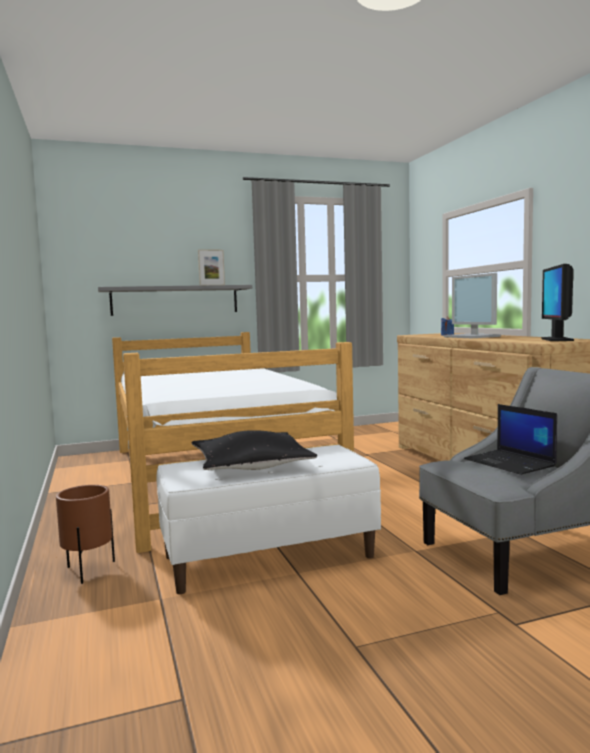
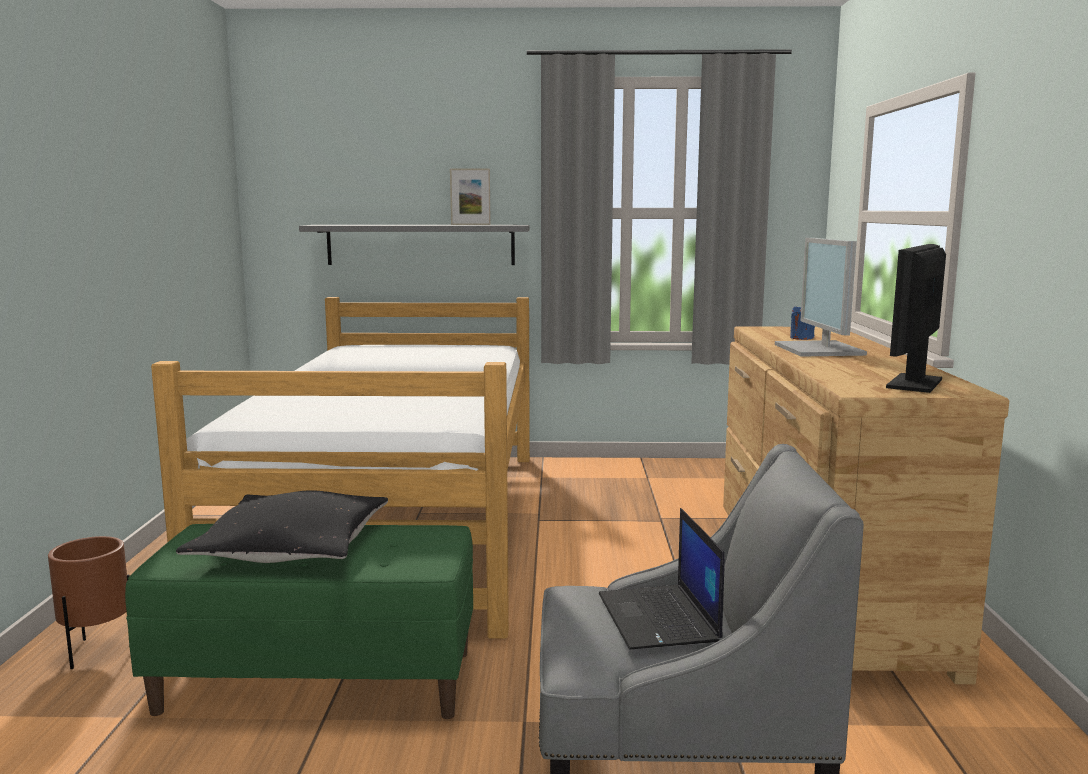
camera: 20 degrees right, 5 degrees up
white bench [156,445,381,594] -> green bench [125,524,473,719]

